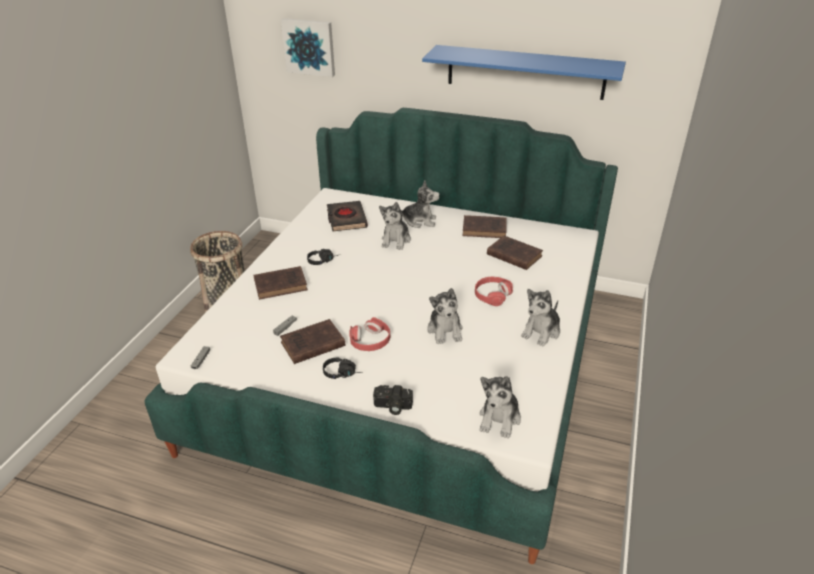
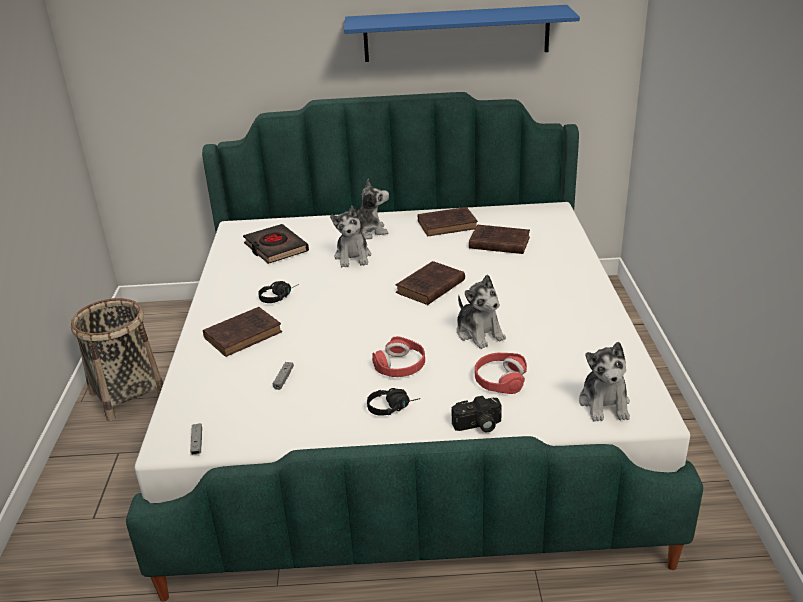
camera: 20 degrees left, 5 degrees down
brown book [280,319,345,364] -> brown book moved to [396,261,465,305]
picture [281,18,335,77] -> none
red headphones [475,276,513,306] -> red headphones moved to [475,353,527,394]
plush toy [521,289,560,347] -> none

